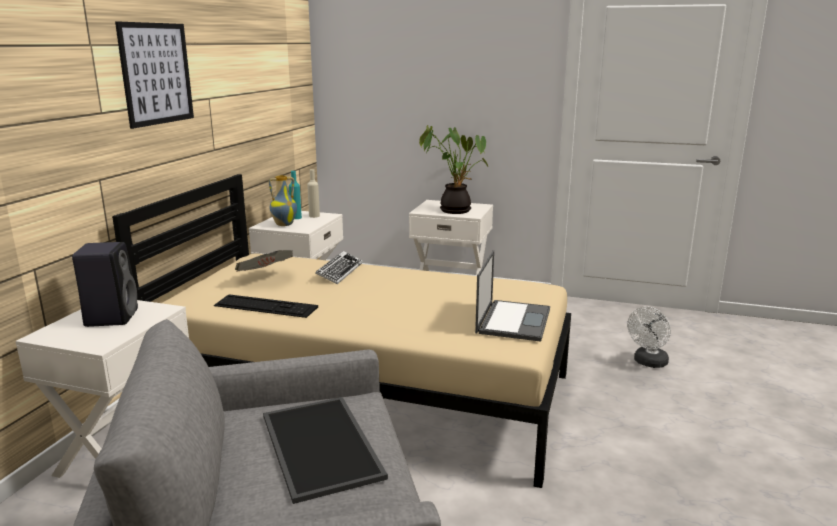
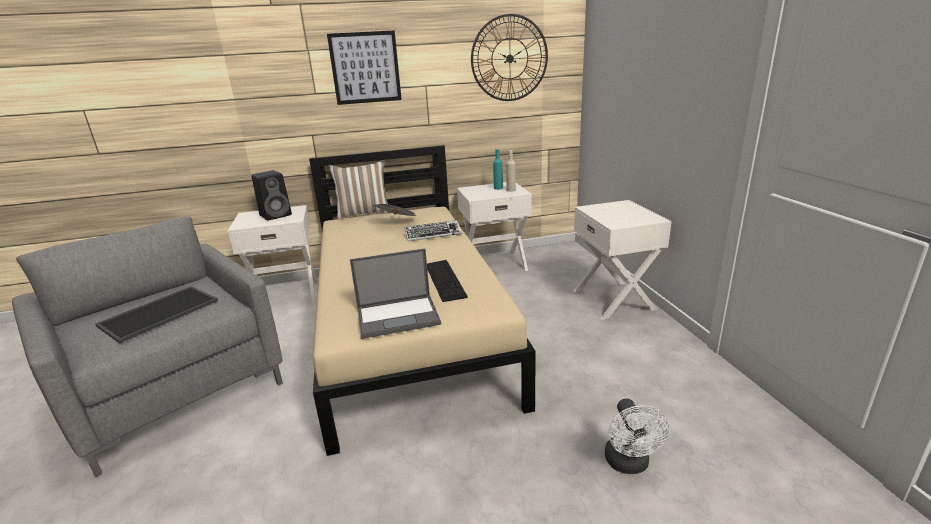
camera: 60 degrees right, 5 degrees up
keyboard [214,294,318,318] -> keyboard moved to [427,260,468,302]
vase [269,175,297,226] -> none
potted plant [419,125,489,214] -> none
white fan [627,307,671,368] -> white fan turned 105 degrees counterclockwise [605,398,670,474]
none -> pillow [328,160,391,219]
none -> wall clock [471,14,548,101]

